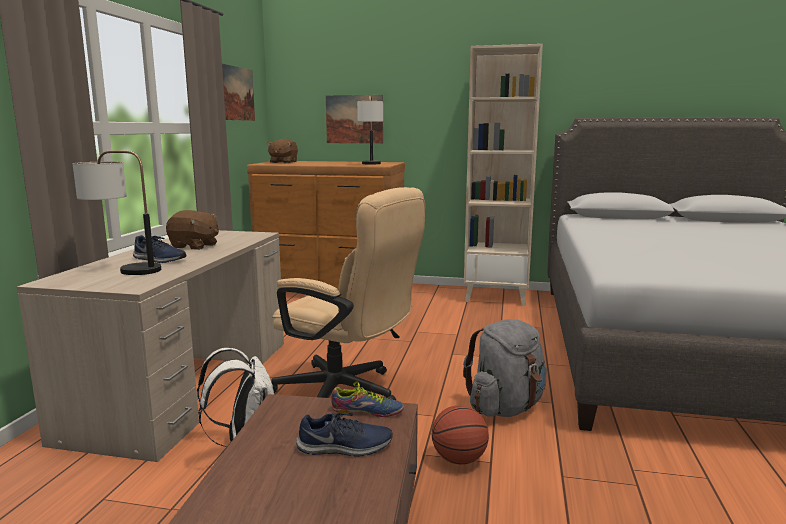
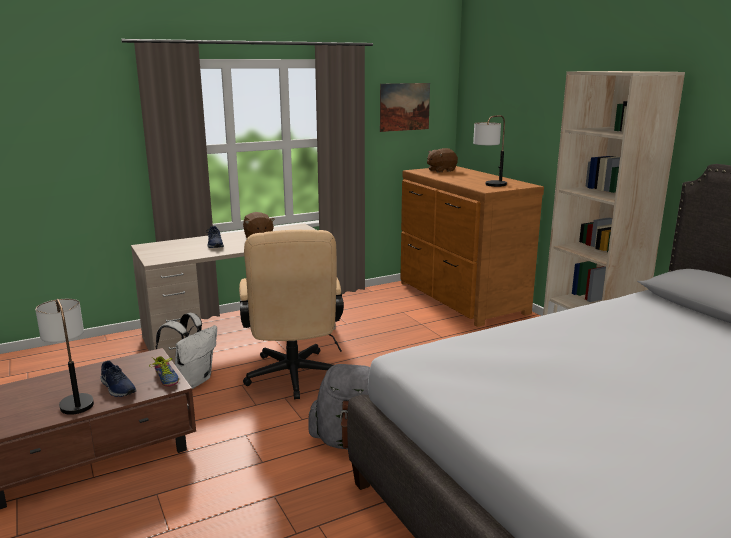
camera: 50 degrees right, 5 degrees up
table lamp [72,150,161,275] -> table lamp moved to [35,299,94,415]
picture [326,95,383,144] -> none
basketball [432,405,489,465] -> none

